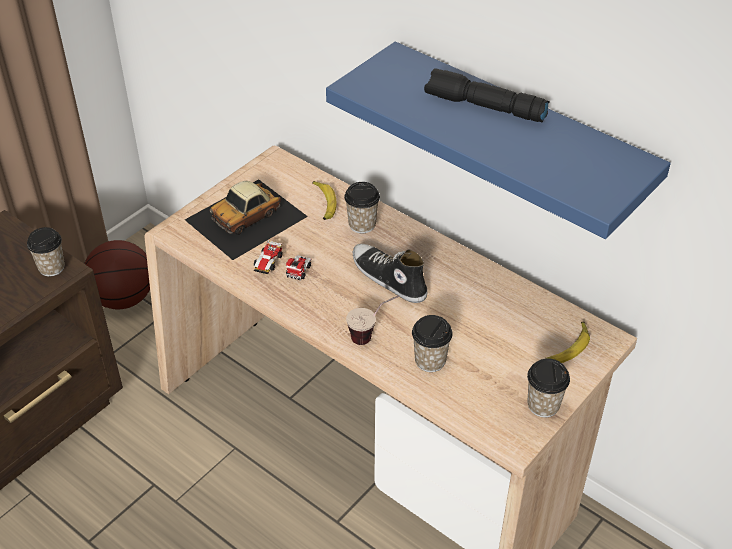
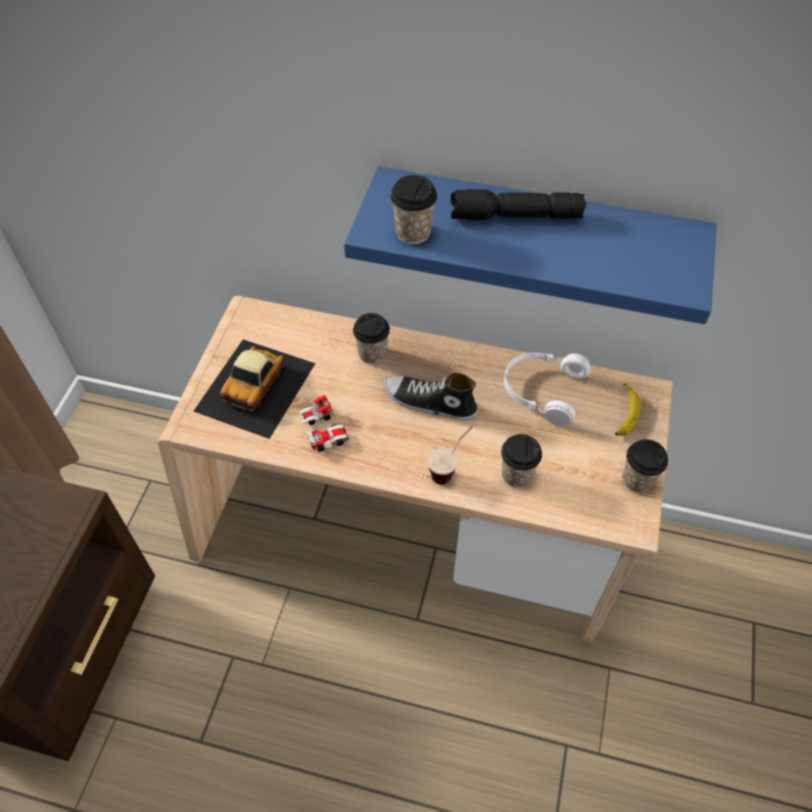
camera: 25 degrees left, 10 degrees up
cup [27,227,65,277] -> cup moved to [390,175,437,244]
basketball [84,240,150,310] -> none
toy car [254,240,311,280] -> toy car turned 105 degrees counterclockwise [299,395,349,452]
banana [312,181,337,220] -> none
none -> white headphones [504,353,590,426]

